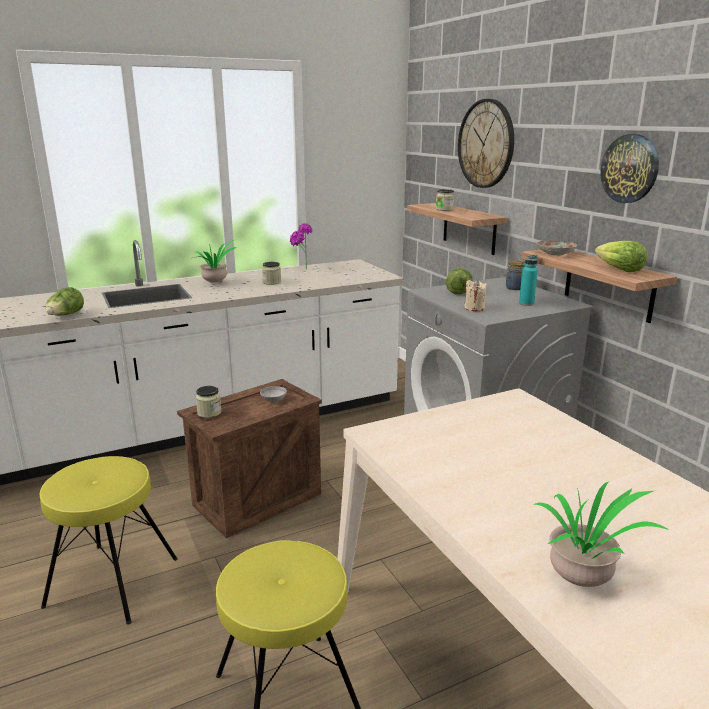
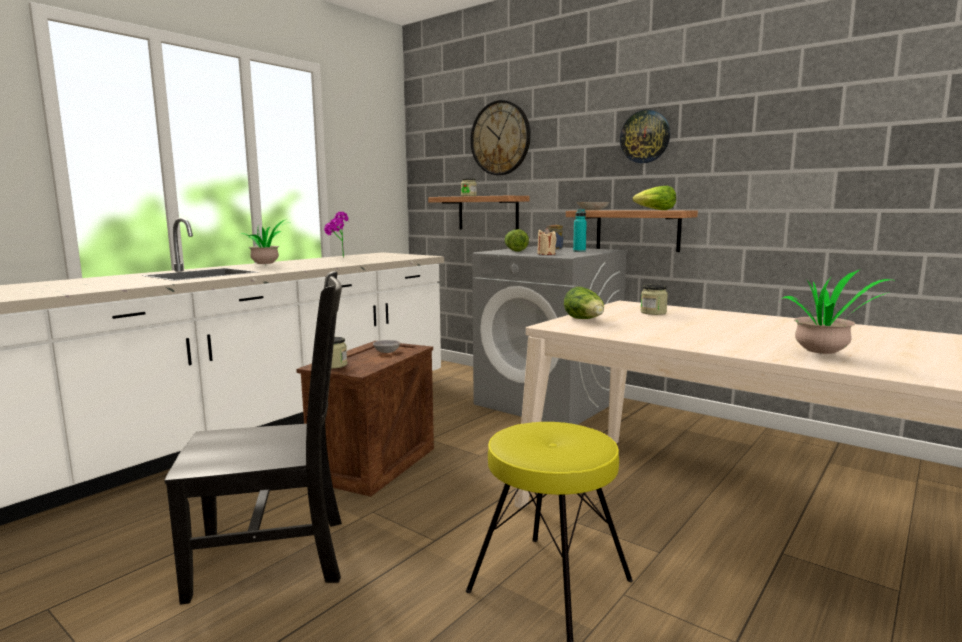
camera: 25 degrees left, 10 degrees down
yellow stool [40,456,178,624] -> black chair [164,271,342,605]
lettuce [45,287,84,316] -> lettuce moved to [564,287,604,319]
jar [262,262,281,285] -> jar moved to [640,285,668,315]

